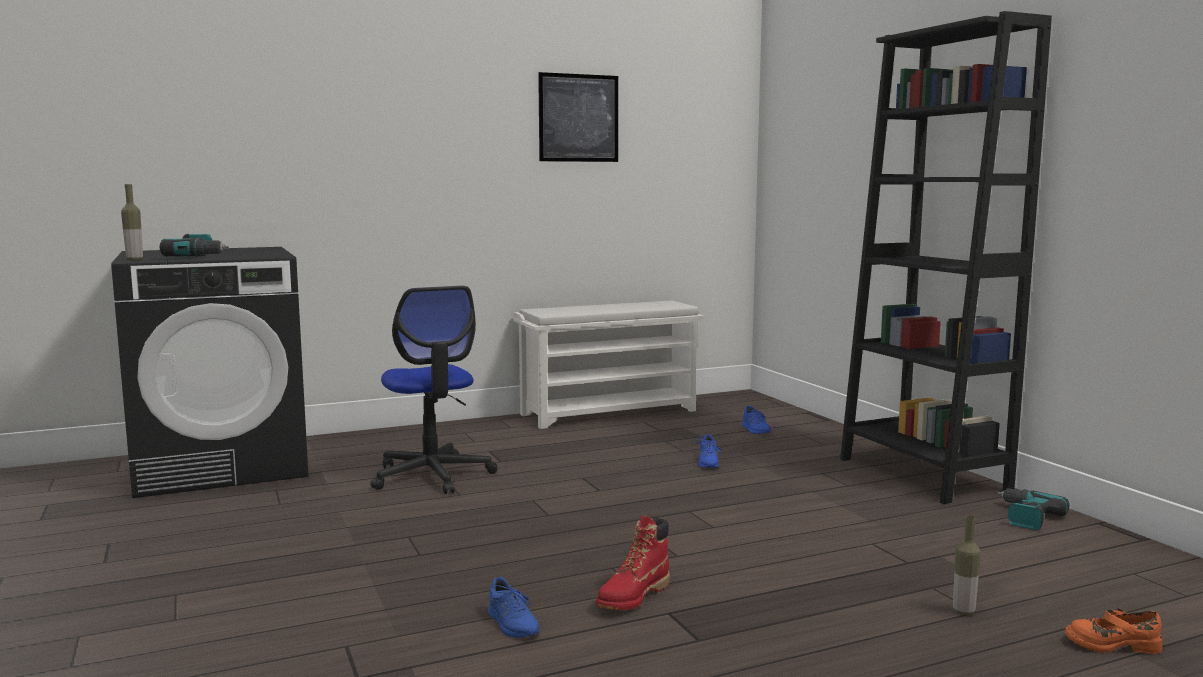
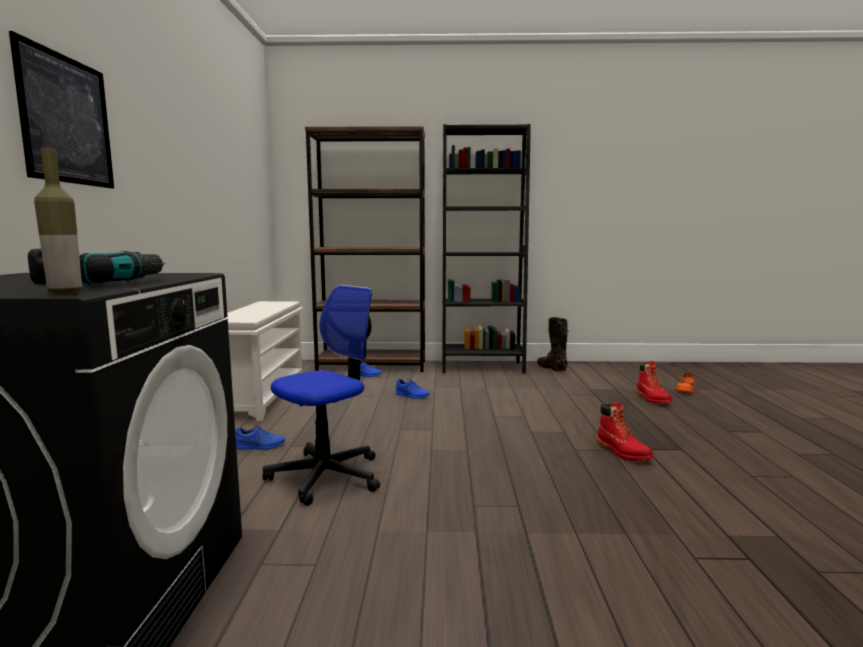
camera: 65 degrees left, 0 degrees up
office chair [371,286,497,494] -> office chair turned 45 degrees counterclockwise [262,285,380,506]
blue shoe [488,577,539,638] -> blue shoe moved to [235,426,285,450]
picture [538,72,618,162] -> picture moved to [9,31,114,189]
bottle [953,515,981,615] -> red boot [636,361,672,404]
power drill [997,488,1070,531] -> black boot [537,317,568,371]
none -> brown bookcase [305,126,425,372]

